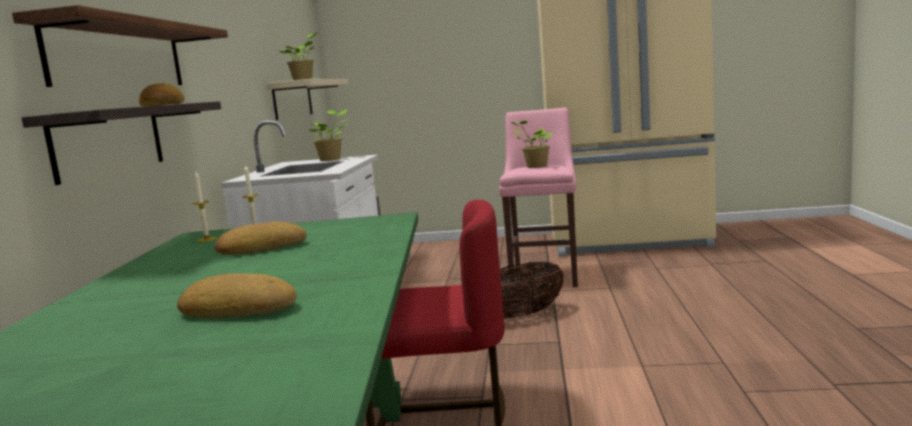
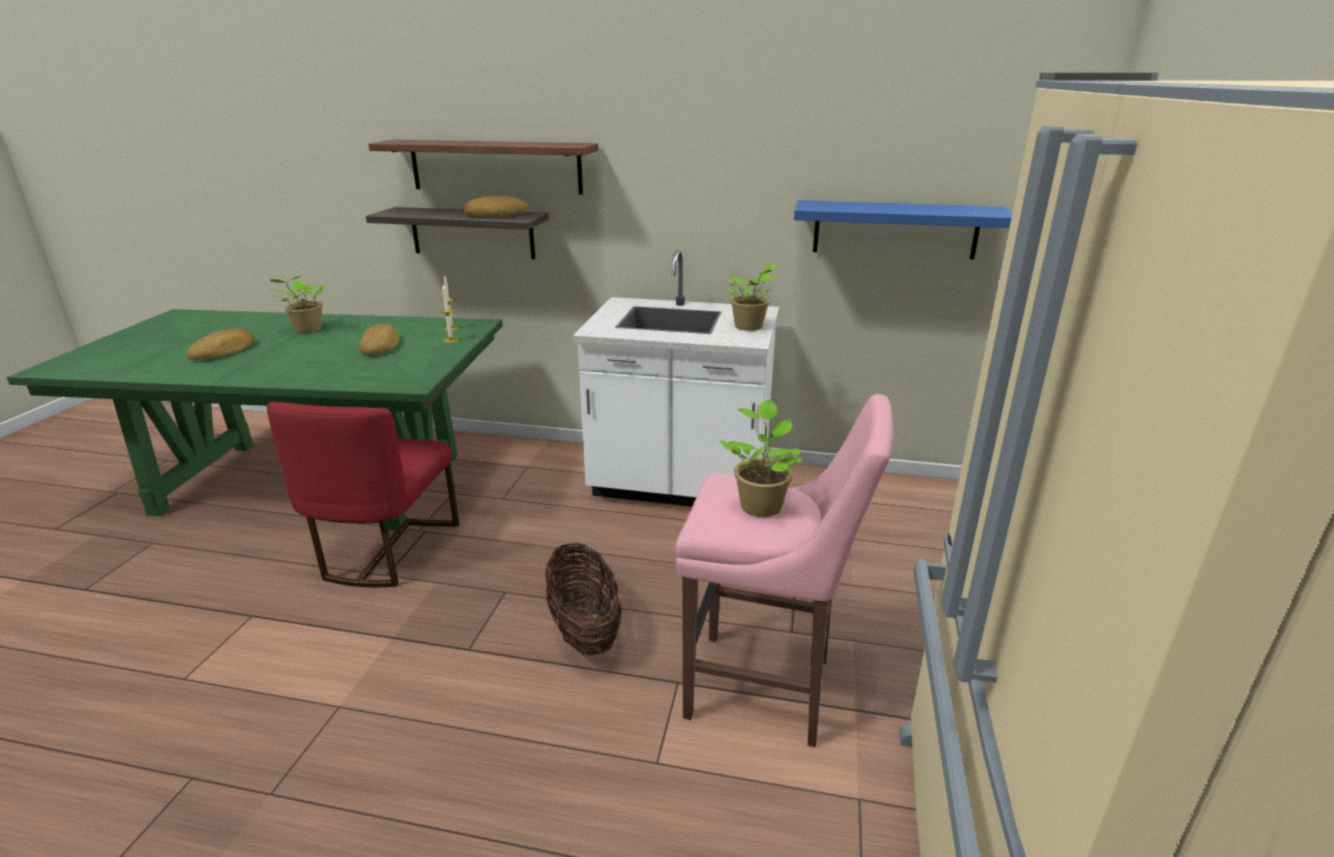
camera: 95 degrees right, 15 degrees up
beige shelf [266,79,348,120] -> blue shelf [794,200,1012,259]
potted plant [279,32,318,80] -> potted plant moved to [266,276,327,333]

